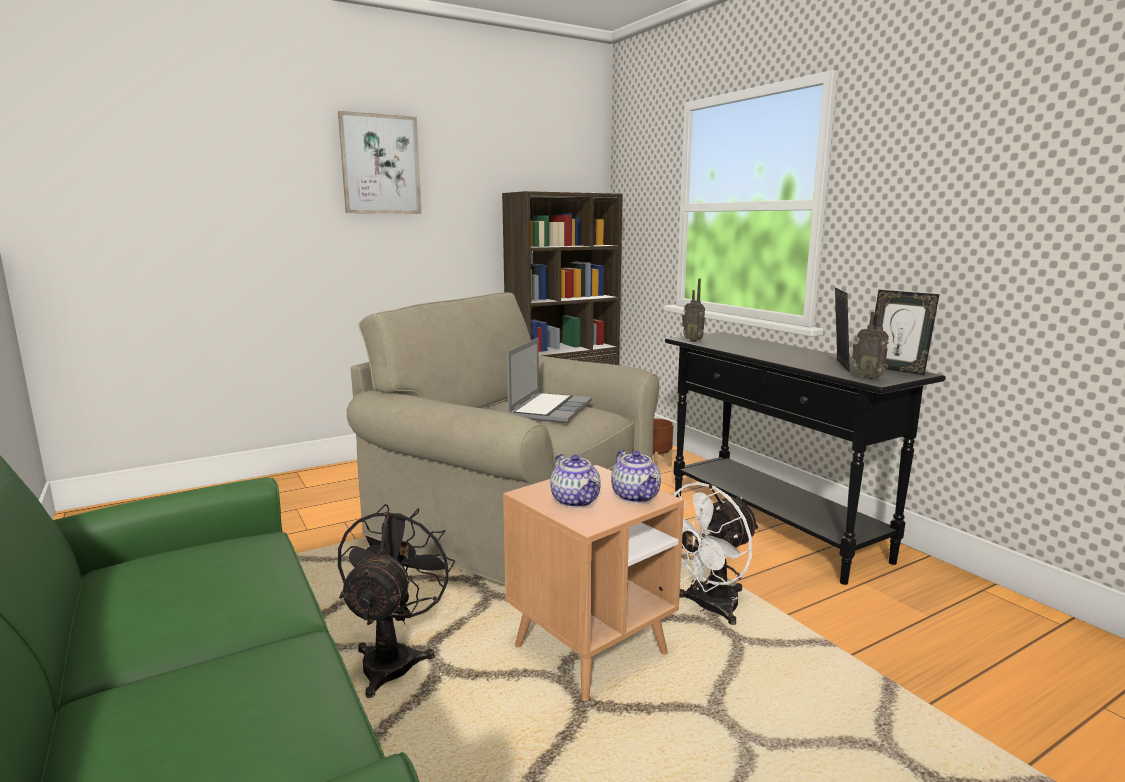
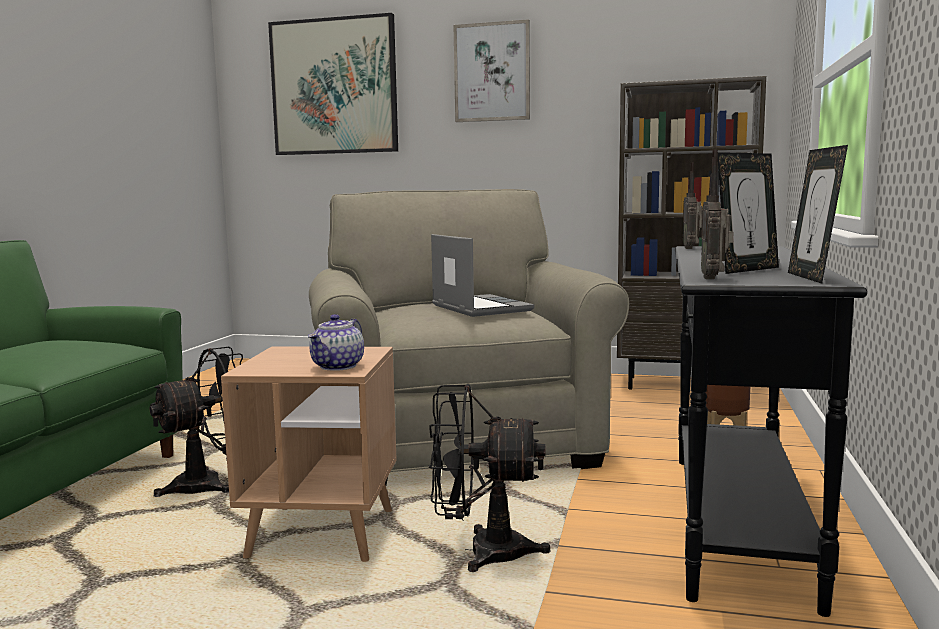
camera: 45 degrees right, 5 degrees down
laptop [507,338,592,423] -> laptop turned 90 degrees counterclockwise [431,234,534,317]
teapot [550,454,601,508] -> none
white fan [673,482,760,625] -> black fan [429,384,551,572]
none -> picture [268,13,398,155]

